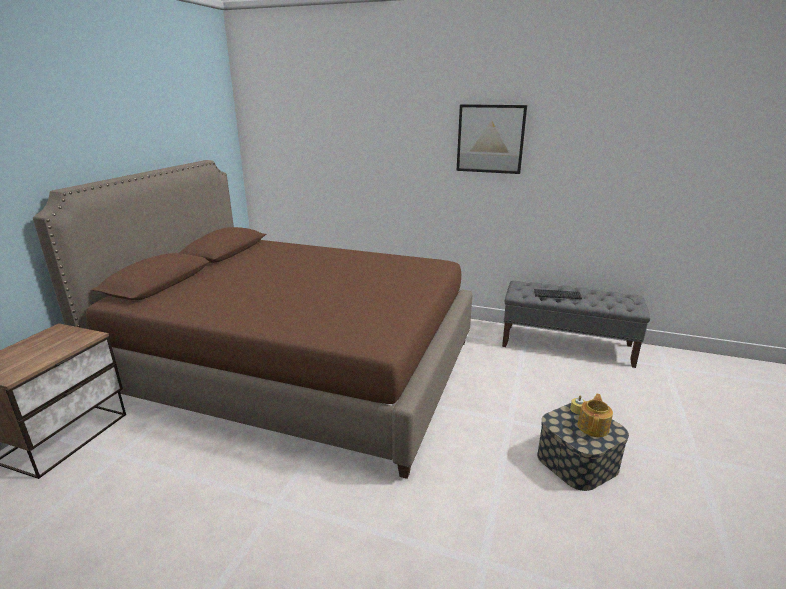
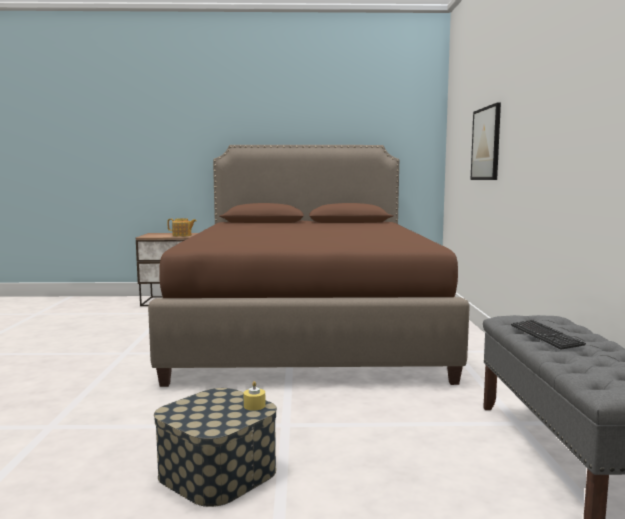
camera: 70 degrees right, 15 degrees down
picture [456,104,527,174] -> picture moved to [470,103,501,180]
teapot [578,393,613,437] -> teapot moved to [168,218,197,237]

